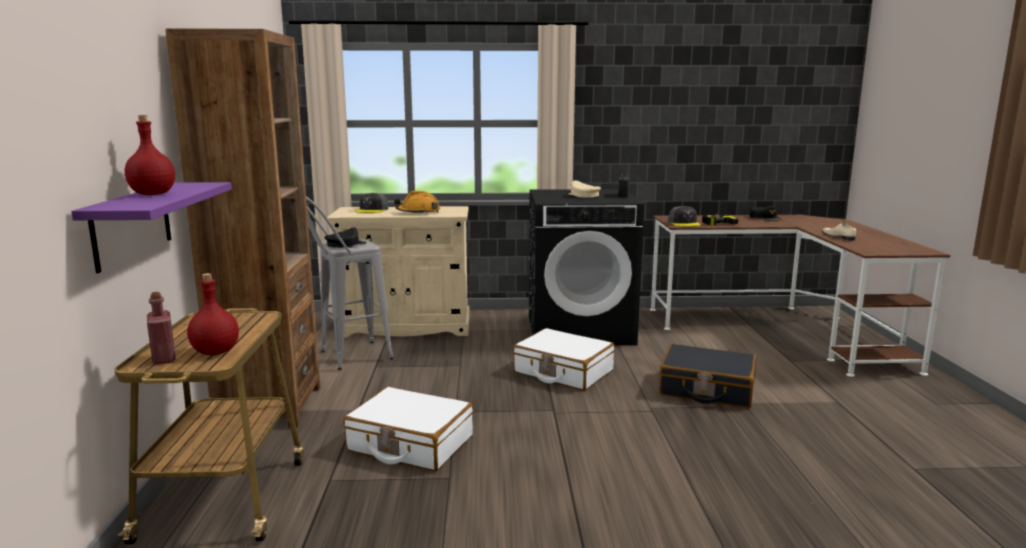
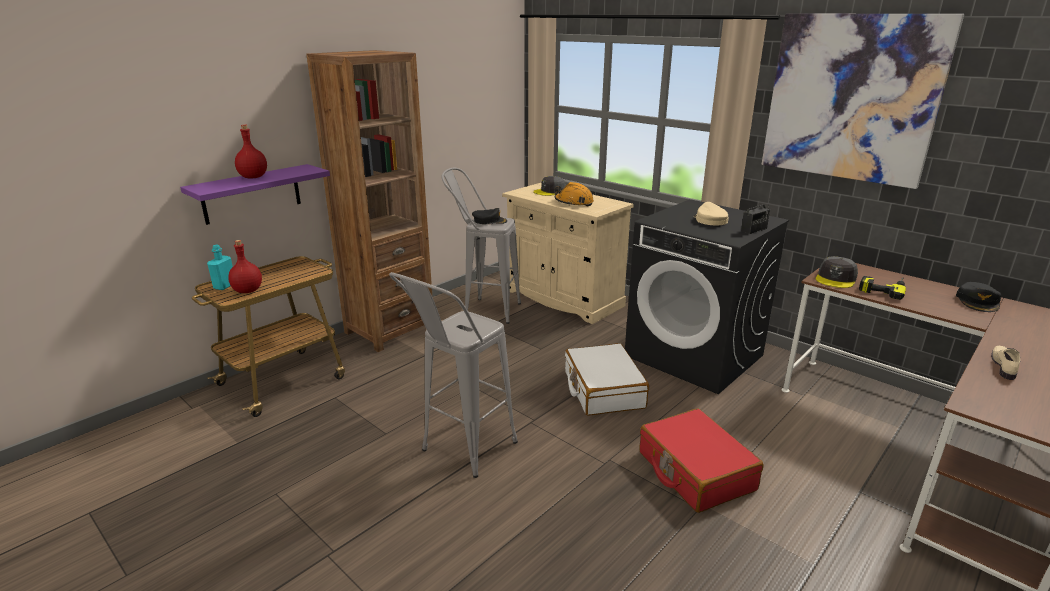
camera: 45 degrees right, 10 degrees up
red bottle [147,292,176,365] -> turquoise bottle [207,244,233,290]
white suitcase [343,387,473,471] -> none
black suitcase [659,344,756,408] -> red suitcase [640,408,763,513]
none -> grey stool [389,272,518,478]
none -> picture [762,14,964,189]

